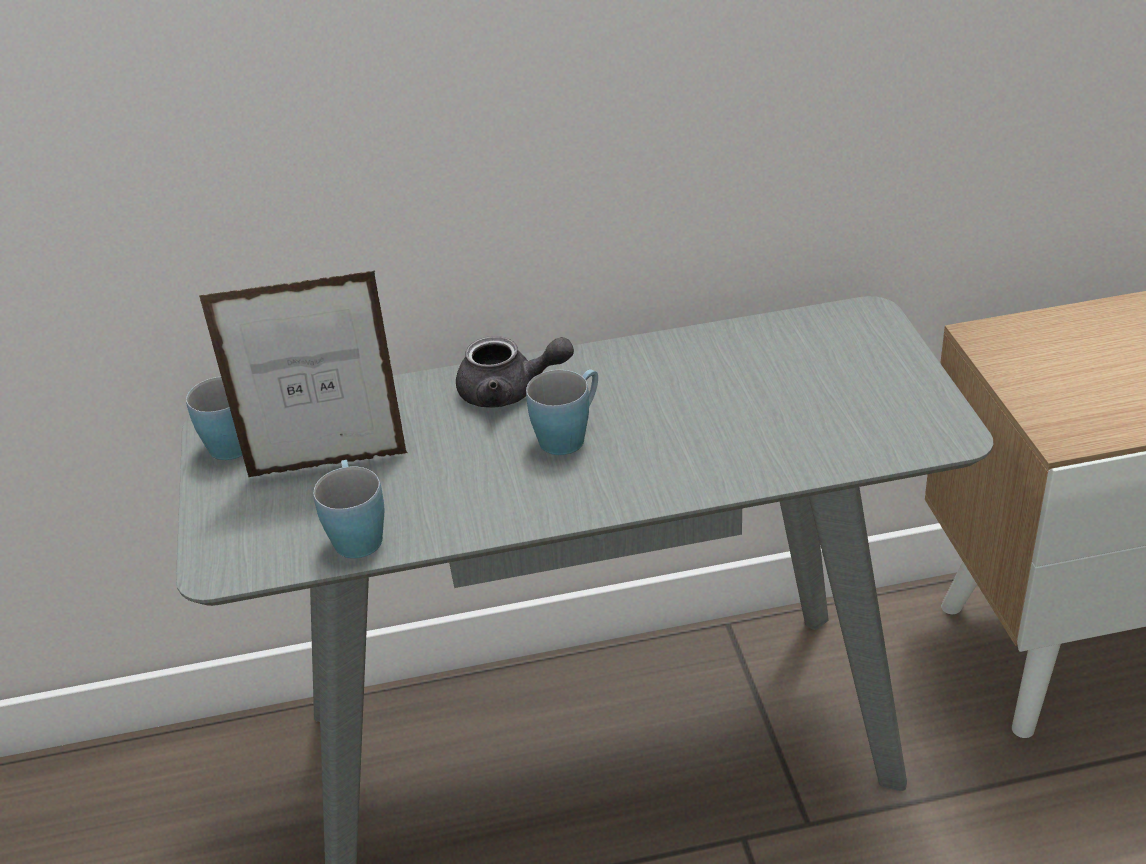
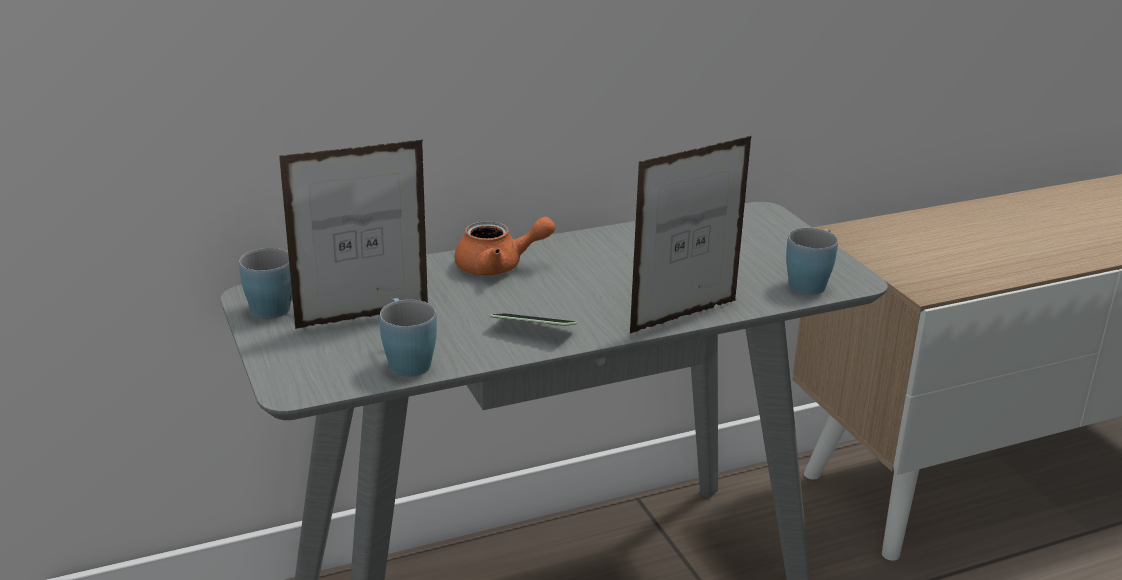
camera: 15 degrees left, 10 degrees down
grey teapot [456,336,574,408] -> orange teapot [454,217,555,275]
blue mug [526,369,598,455] -> blue mug moved to [786,228,838,295]
none -> phone [490,313,577,326]
none -> picture frame [630,136,752,334]

